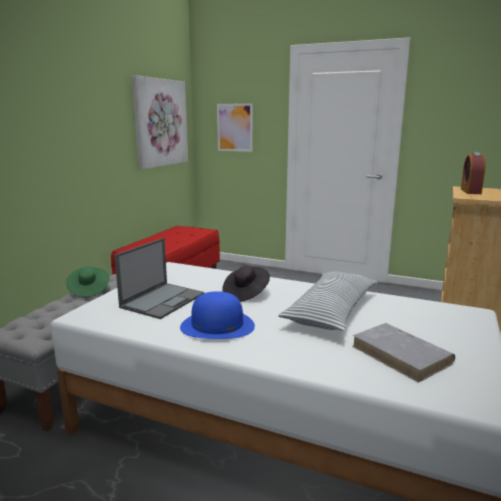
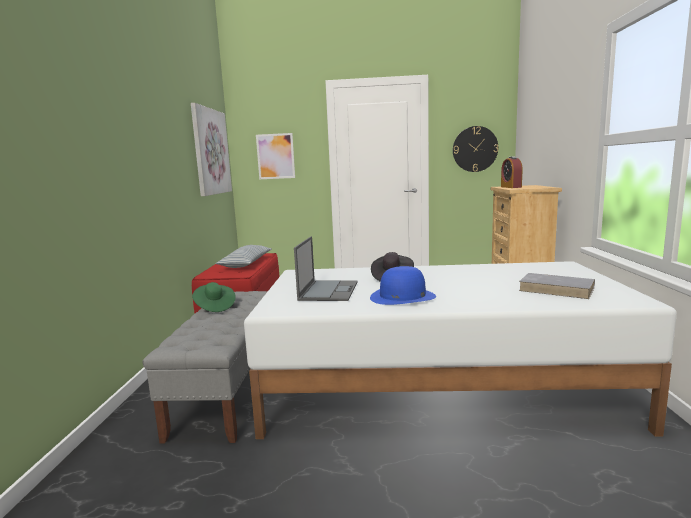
camera: 20 degrees left, 5 degrees down
pillow [278,271,377,331] -> pillow moved to [216,245,271,268]
none -> wall clock [453,126,498,172]

